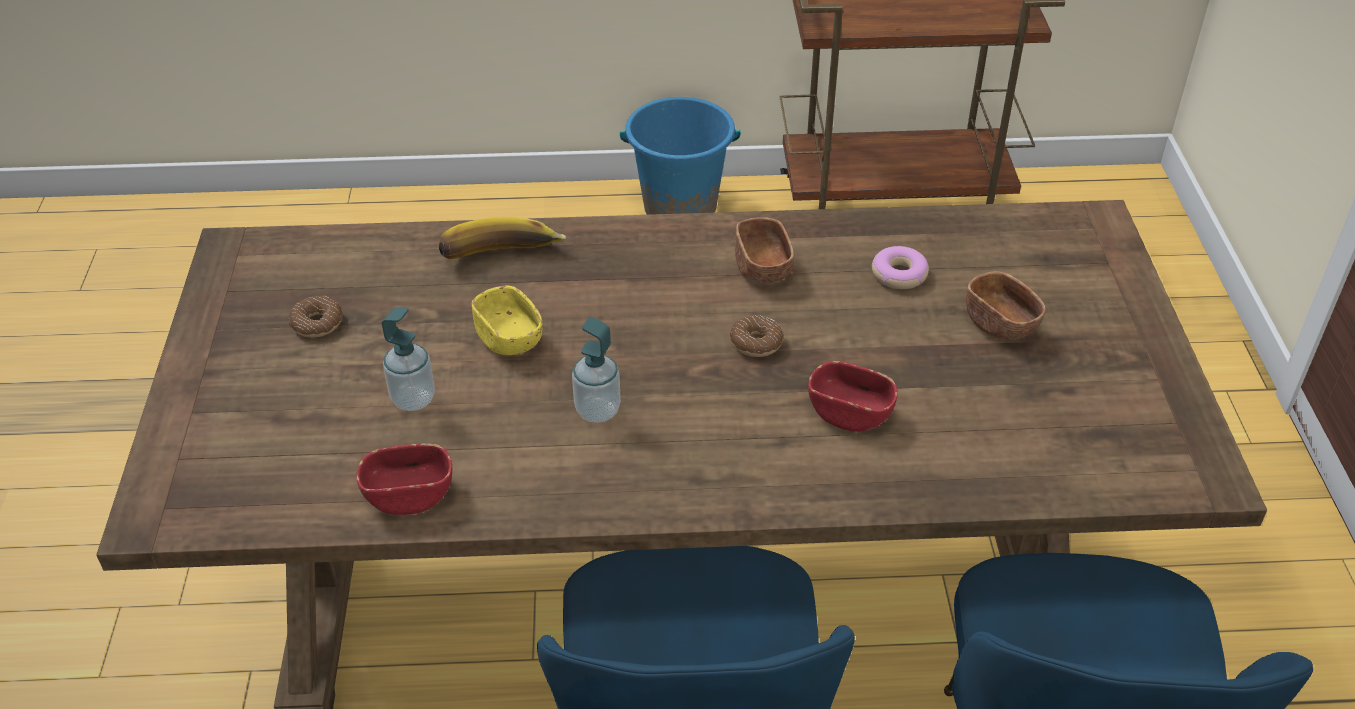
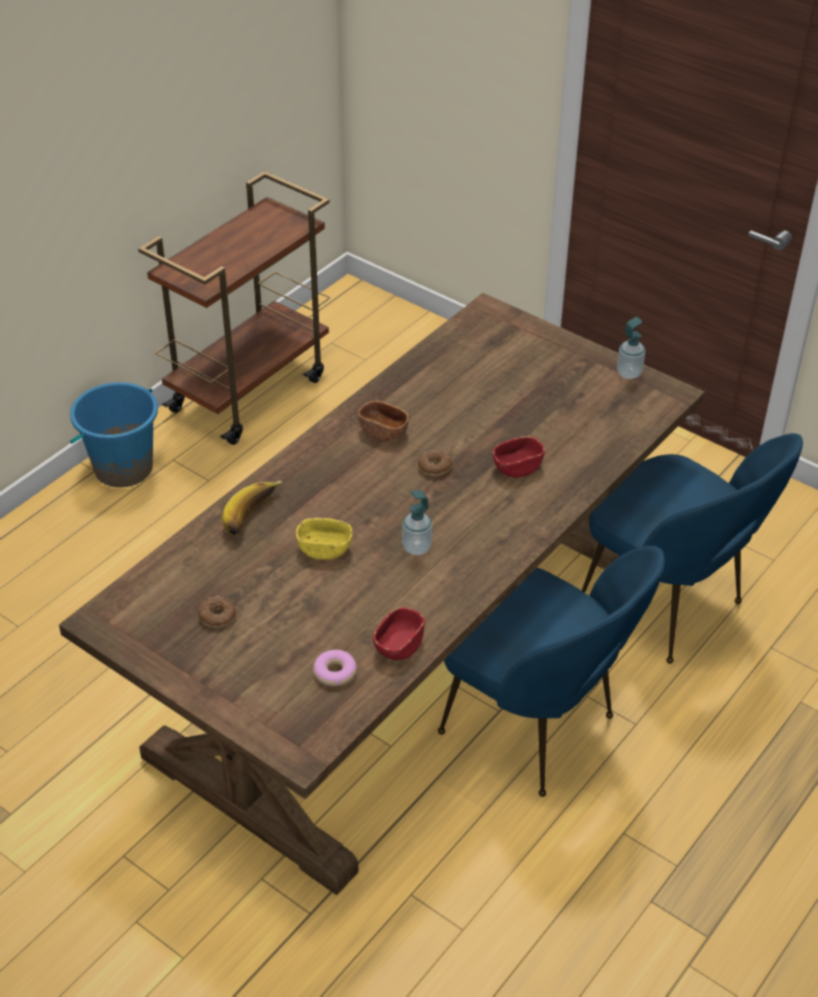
camera: 50 degrees left, 0 degrees up
soap dispenser [382,308,435,411] -> soap dispenser moved to [617,317,645,379]
donut [872,246,929,289] -> donut moved to [313,650,357,687]
brown bowl [966,271,1046,340] -> none

